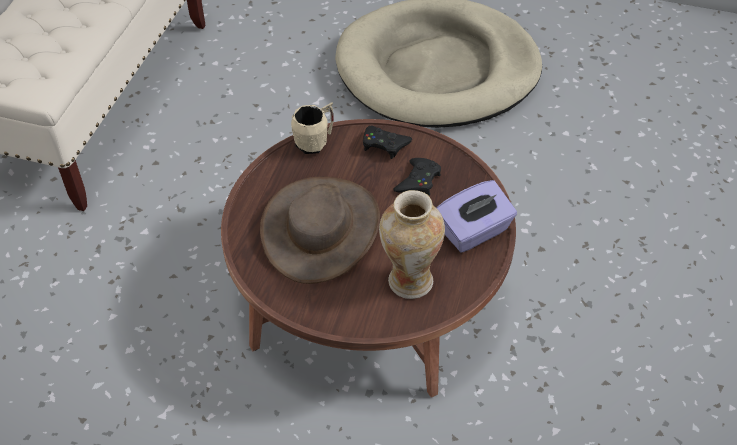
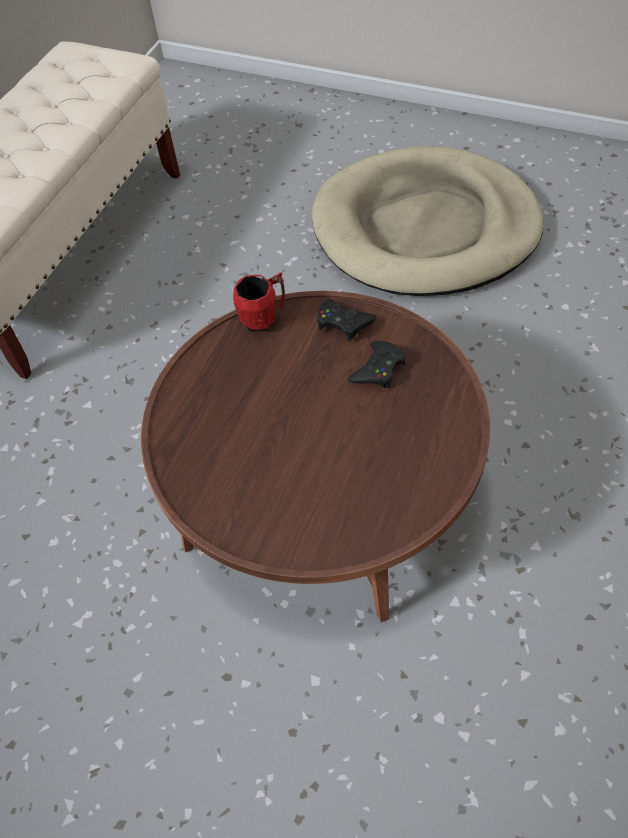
camera: 10 degrees right, 5 degrees up
brown hat [260,177,380,284] -> none
beige mug [291,102,333,154] -> red mug [233,272,285,332]
vase [379,190,445,299] -> none
purple tissue box [436,180,517,253] -> none

